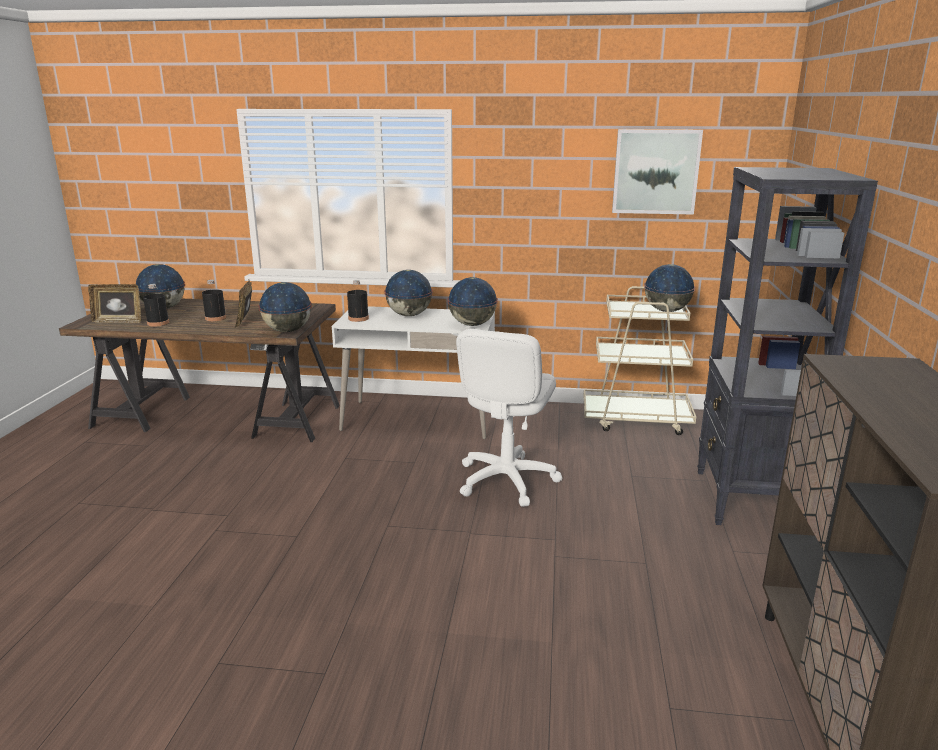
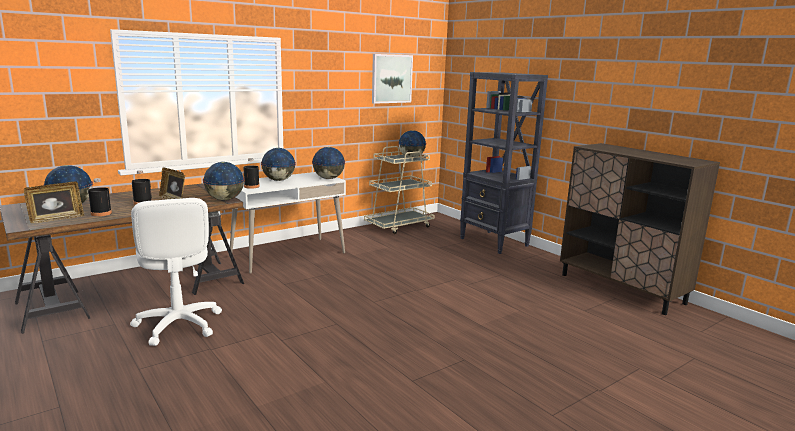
camera: 45 degrees left, 5 degrees down
white office chair [456,329,562,507] -> white office chair moved to [130,198,222,346]

